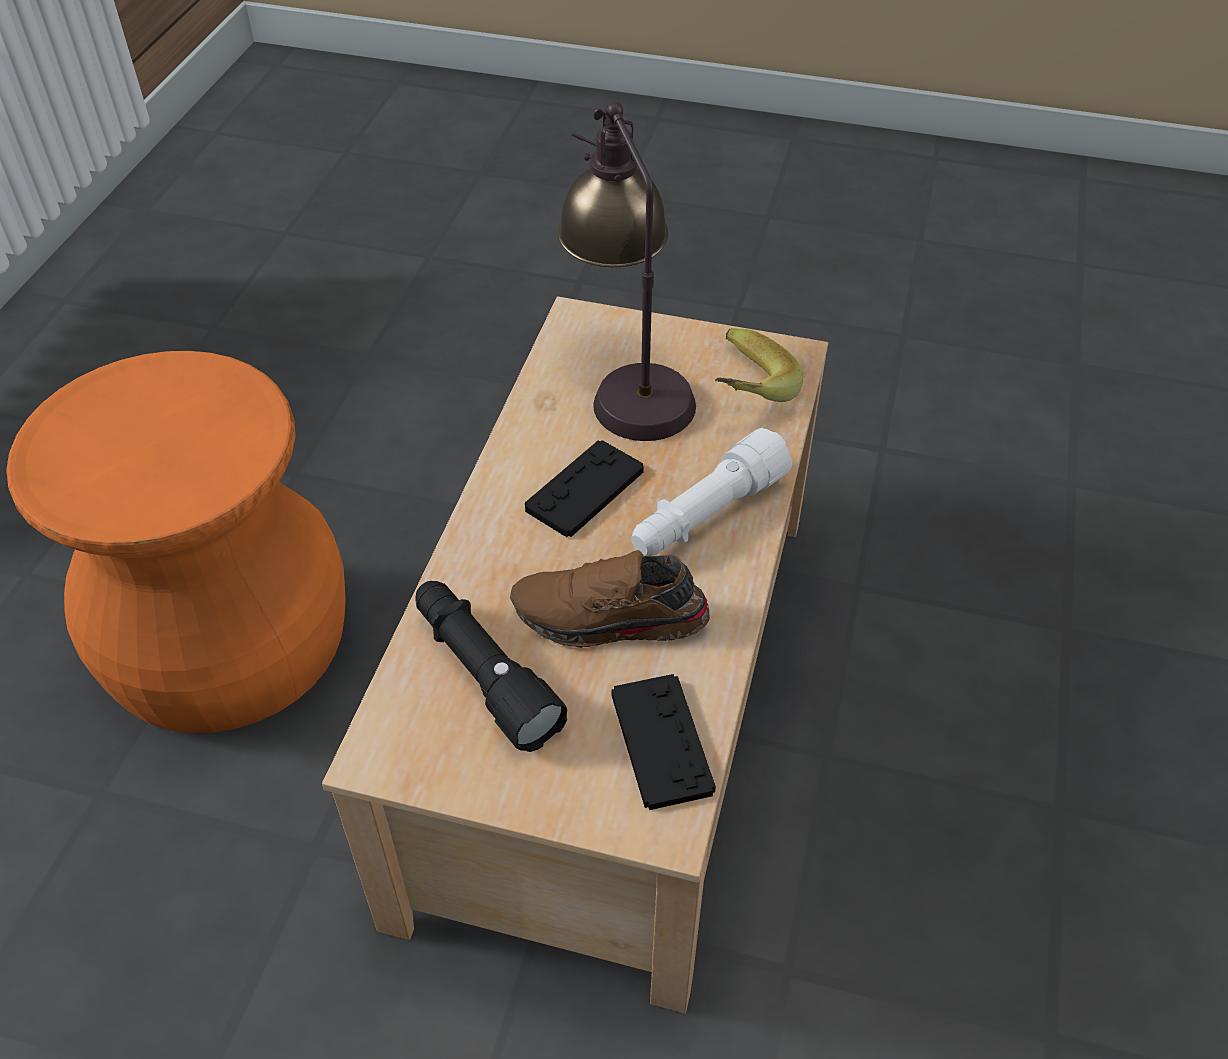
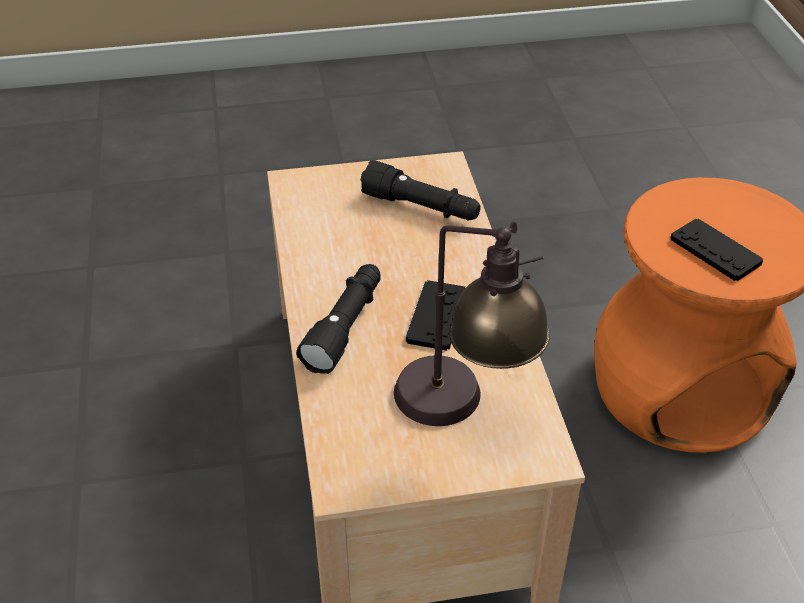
camera: 155 degrees right, 5 degrees down
brown shoe [510,550,710,648] -> none
black game controller [611,674,716,810] -> black game controller moved to [671,219,763,281]
white flashlight [631,428,793,556] -> black flashlight [296,264,381,374]
banana [715,328,803,402] -> none

